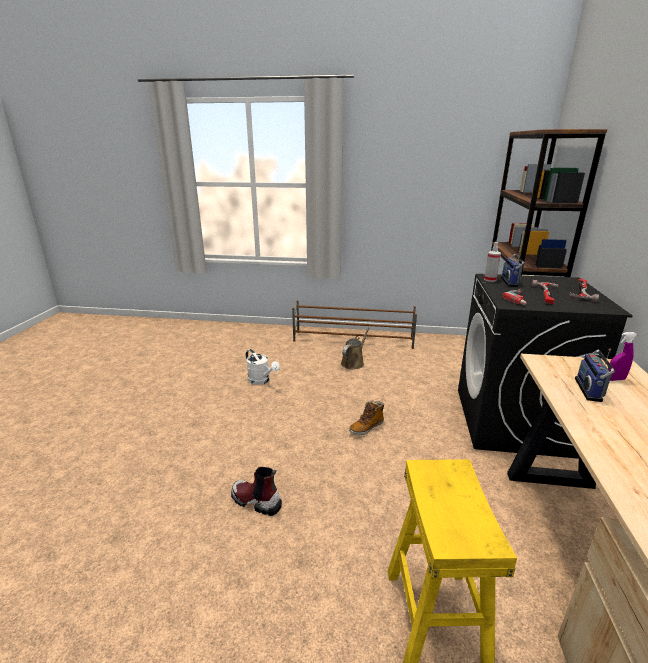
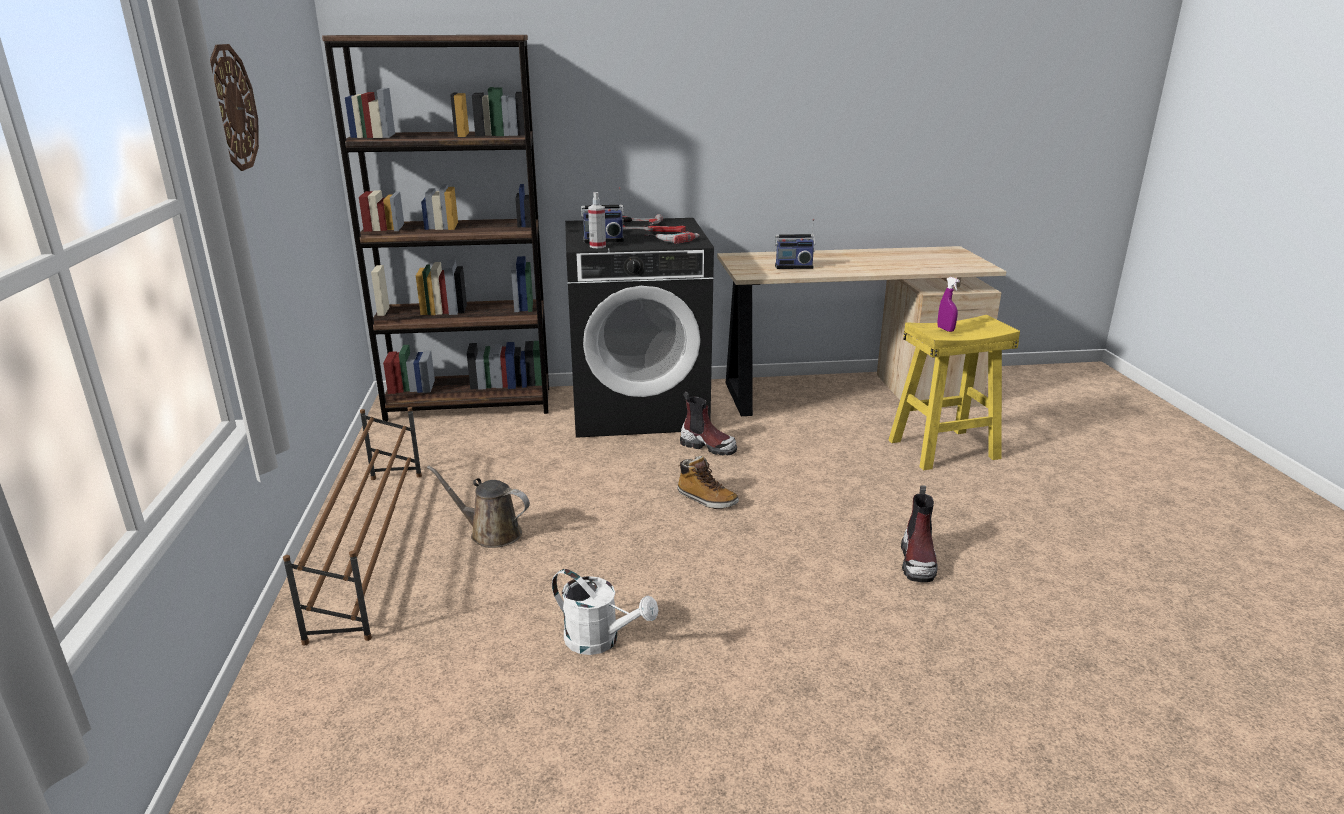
camera: 105 degrees left, 0 degrees up
white watering can [246,349,280,385] -> white watering can turned 90 degrees clockwise [552,569,658,655]
purple spray bottle [608,332,637,381] -> purple spray bottle moved to [937,277,960,332]
none -> wall clock [210,44,259,171]
none -> boot [680,392,737,455]

